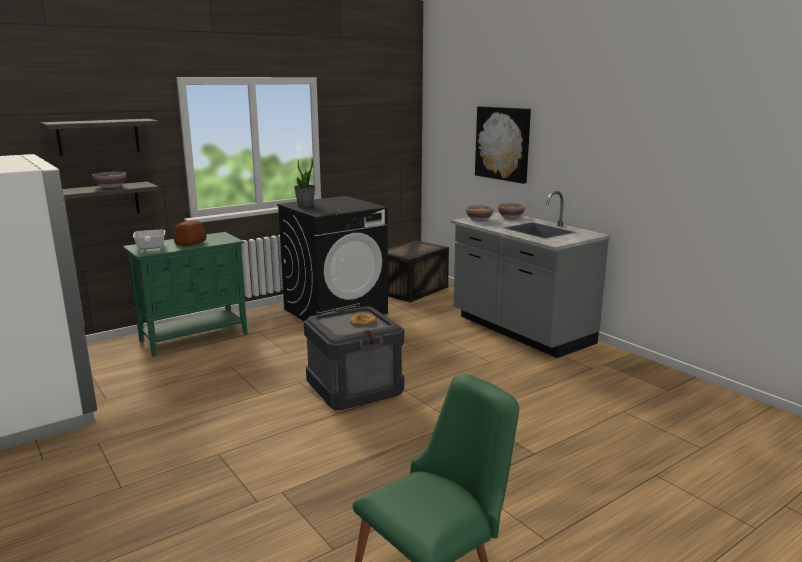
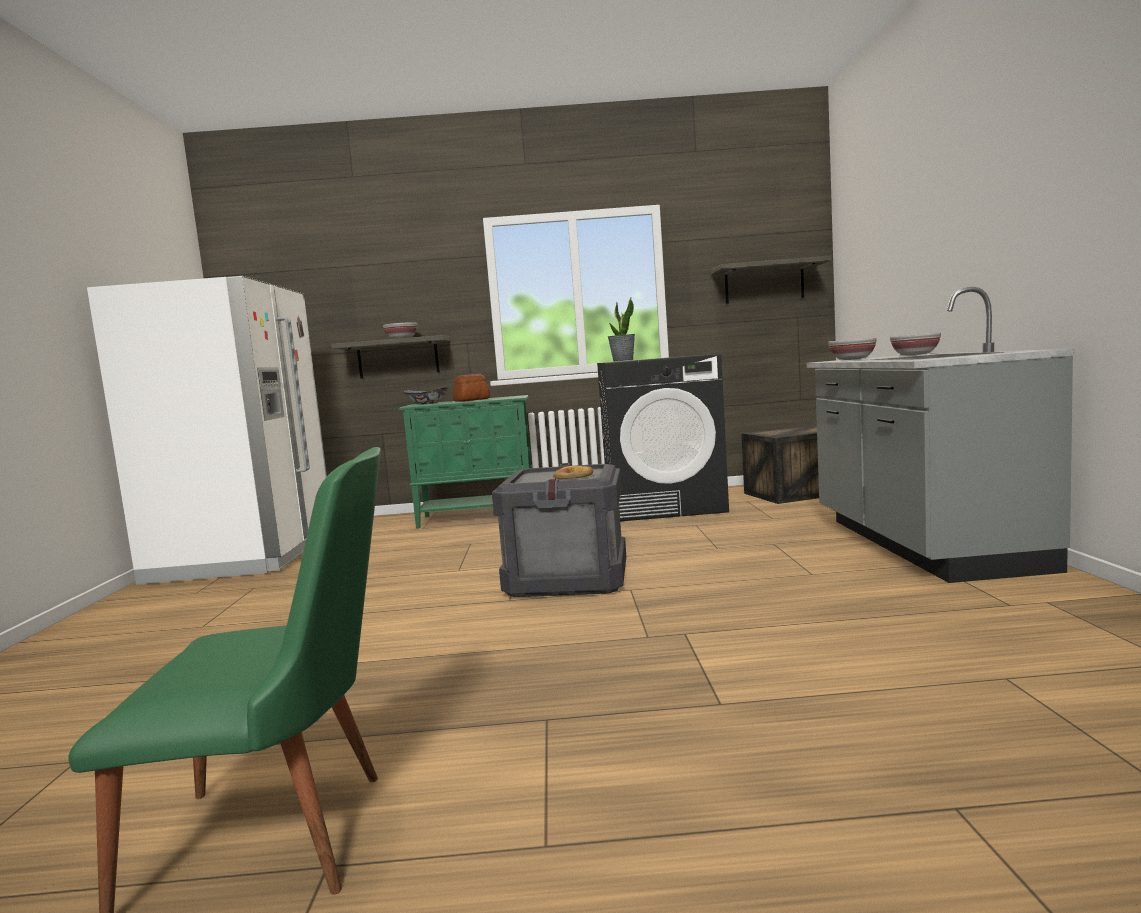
camera: 35 degrees right, 10 degrees down
shelf [40,119,160,156] -> shelf moved to [711,256,832,304]
frying pan [133,230,165,249] -> bowl [403,387,448,405]
picture [475,106,531,184] -> none

